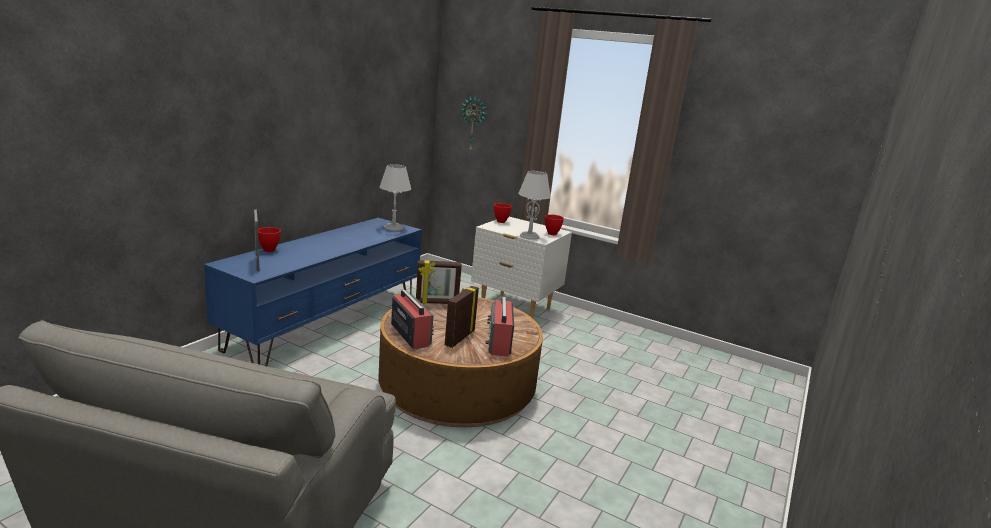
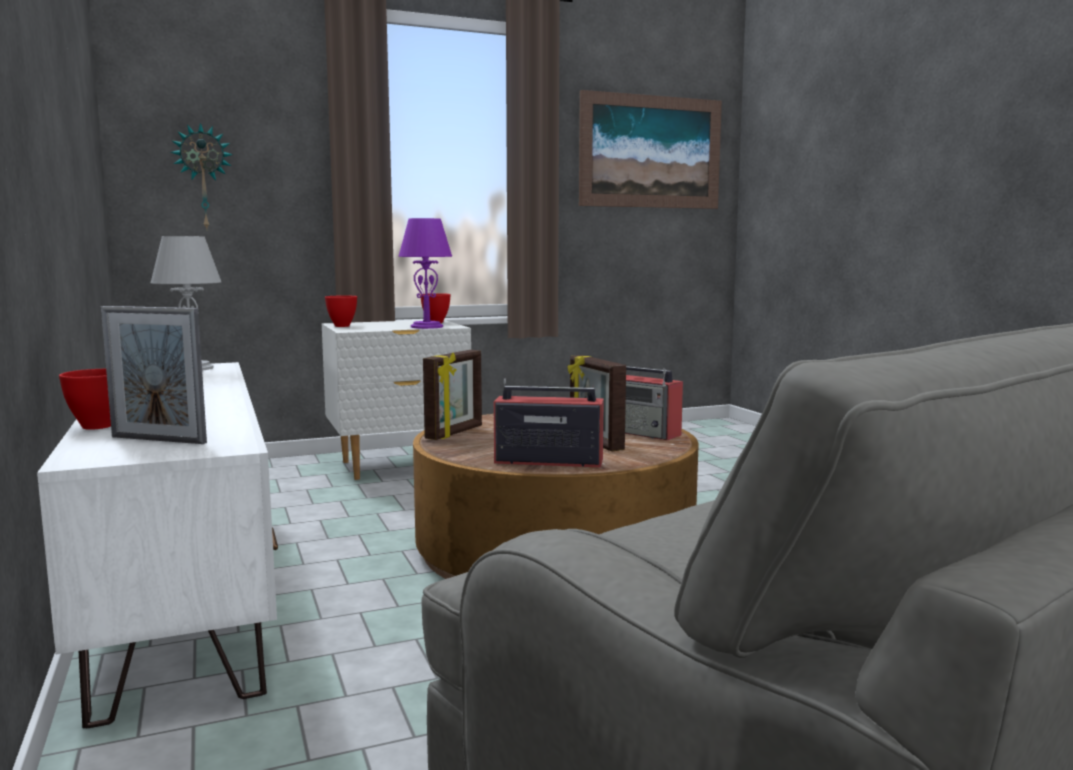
camera: 50 degrees left, 10 degrees down
blue tv stand [204,218,422,366] -> white tv stand [37,362,278,728]
grey table lamp [518,171,551,240] -> purple table lamp [399,218,452,329]
none -> picture [579,90,722,209]

